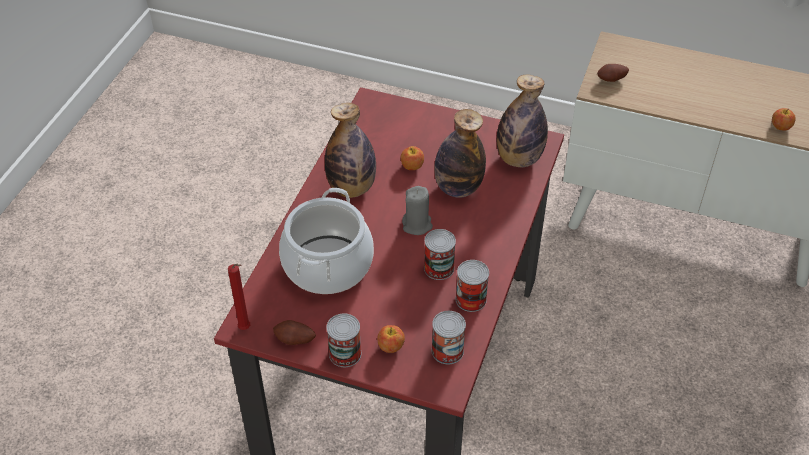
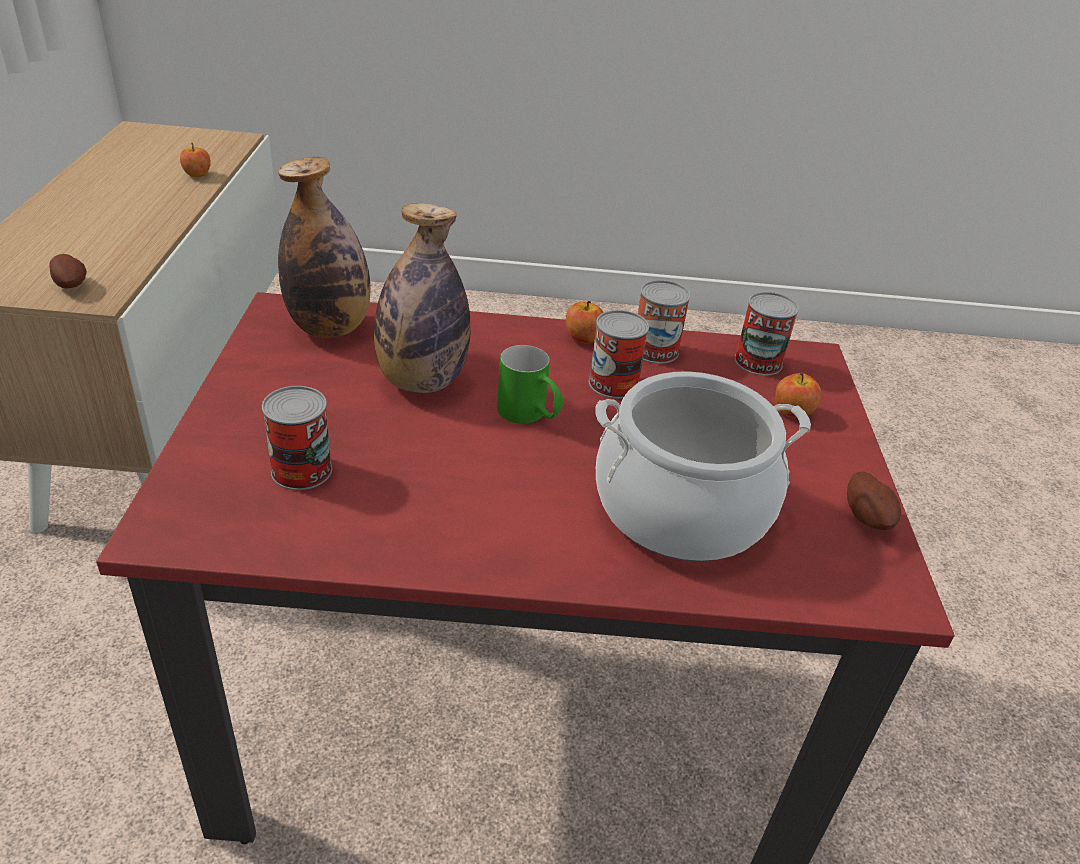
camera: 110 degrees left, 10 degrees down
red candle [228,264,250,330] -> none
bottle [325,103,376,198] -> none
can [326,313,361,367] -> can moved to [262,386,332,490]
apple [401,146,424,170] -> apple moved to [566,301,604,343]
grey candle [402,186,433,235] -> green mug [497,345,564,424]

